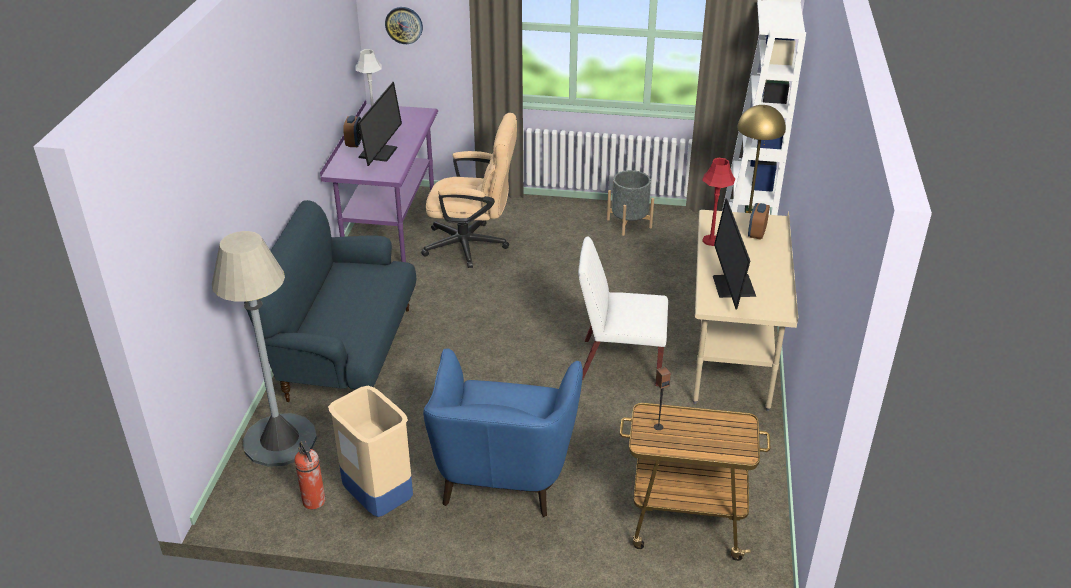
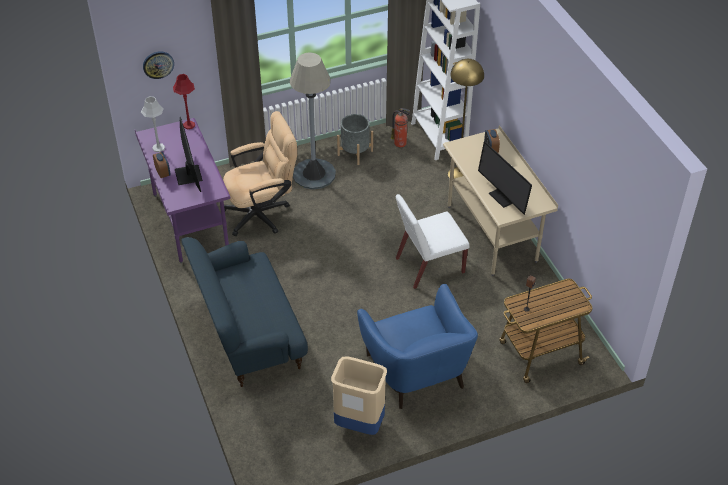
camera: 30 degrees left, 10 degrees up
grey floor lamp [212,231,317,467] -> grey floor lamp moved to [290,53,336,189]
fire extinguisher [294,441,326,509] -> fire extinguisher moved to [391,108,412,147]
red table lamp [702,158,735,246] -> red table lamp moved to [173,74,195,129]

